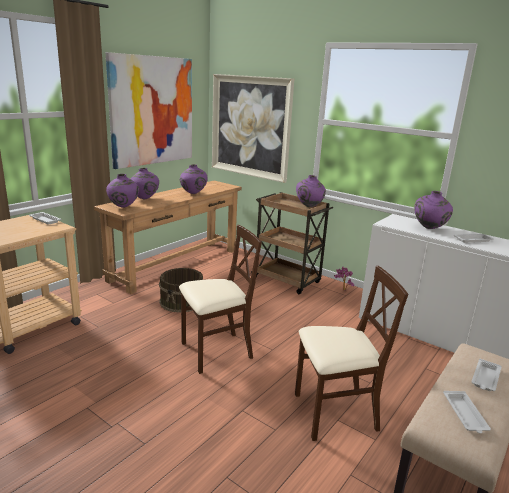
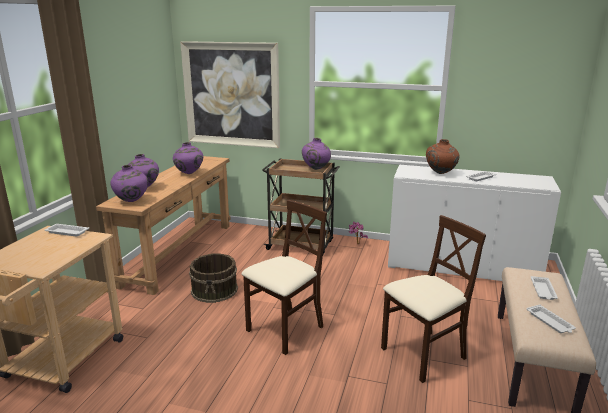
camera: 20 degrees left, 0 degrees up
picture [106,52,192,169] -> none
purple vase [414,191,453,229] -> brown vase [426,139,459,174]

